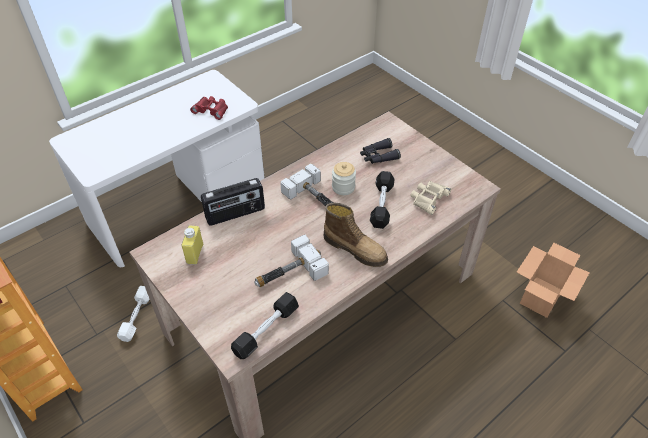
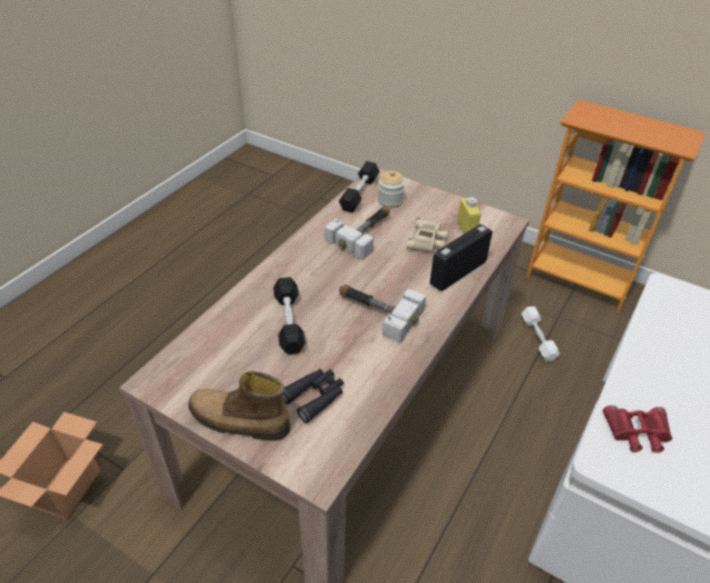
camera: 160 degrees right, 5 degrees down
boot [324,203,388,267] -> boot moved to [188,371,290,441]
jar [332,162,356,195] -> jar moved to [378,171,405,208]
beige binoculars [410,181,451,215] -> beige binoculars moved to [407,217,448,252]

